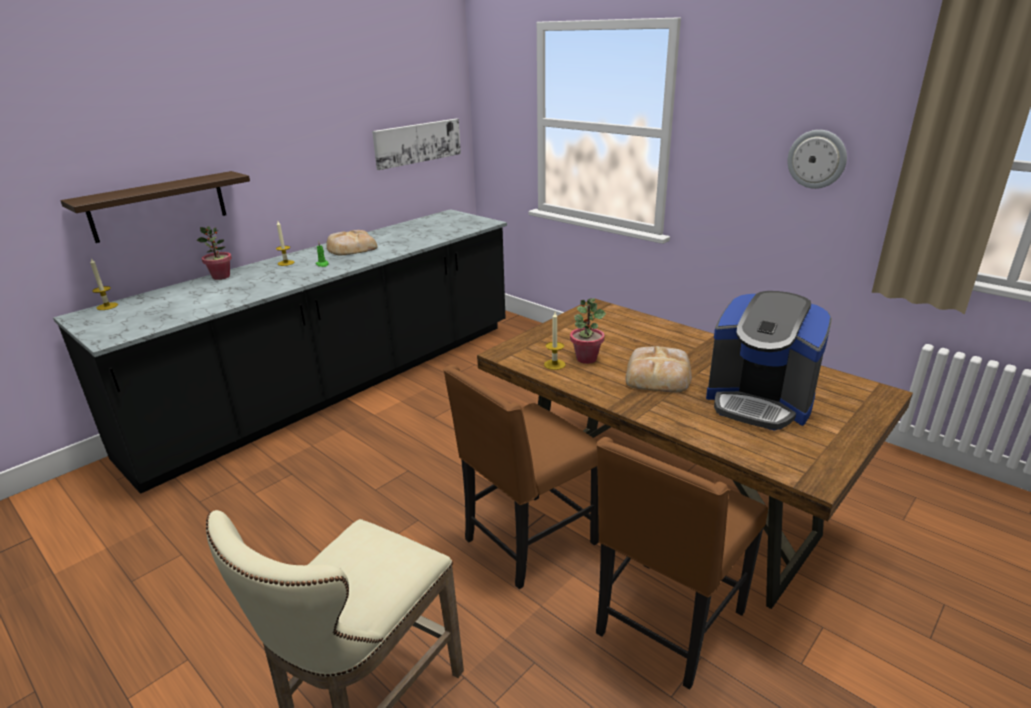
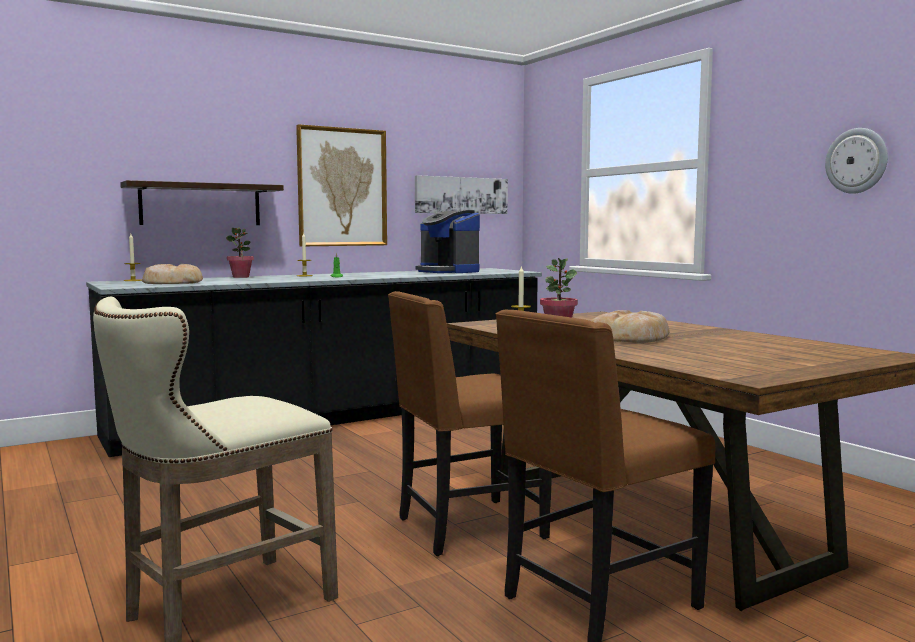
camera: 15 degrees right, 20 degrees down
bread [326,230,378,255] -> bread moved to [142,264,203,284]
coffee machine [706,291,832,431] -> coffee machine moved to [416,210,480,273]
none -> picture [296,124,387,246]

